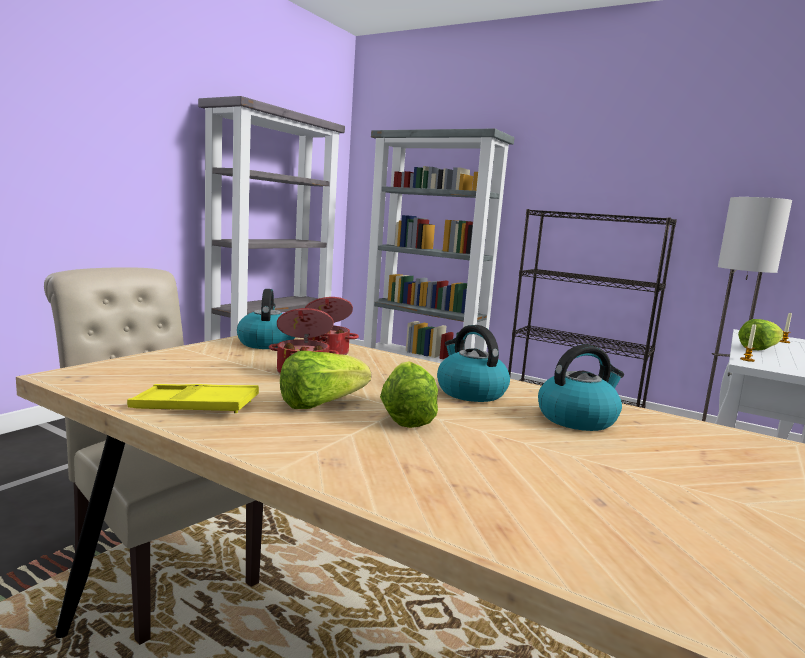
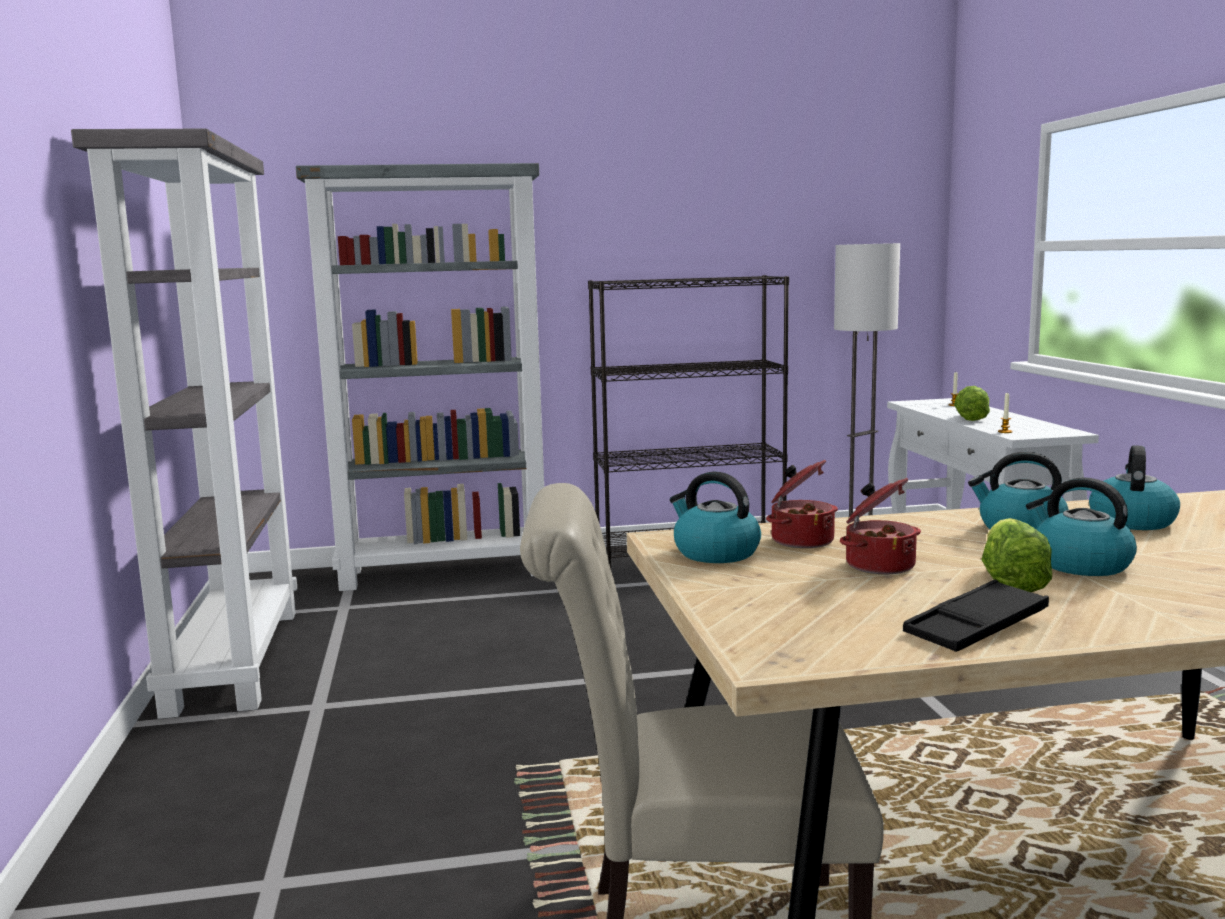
camera: 40 degrees left, 0 degrees up
yellow tray [127,384,259,413] -> black tray [903,580,1049,652]
lettuce [380,361,438,428] -> kettle [1026,477,1137,576]

